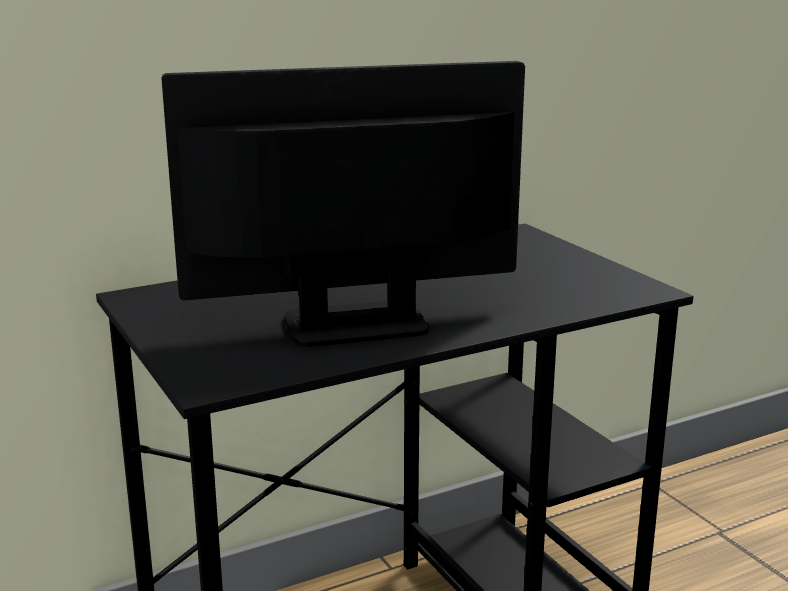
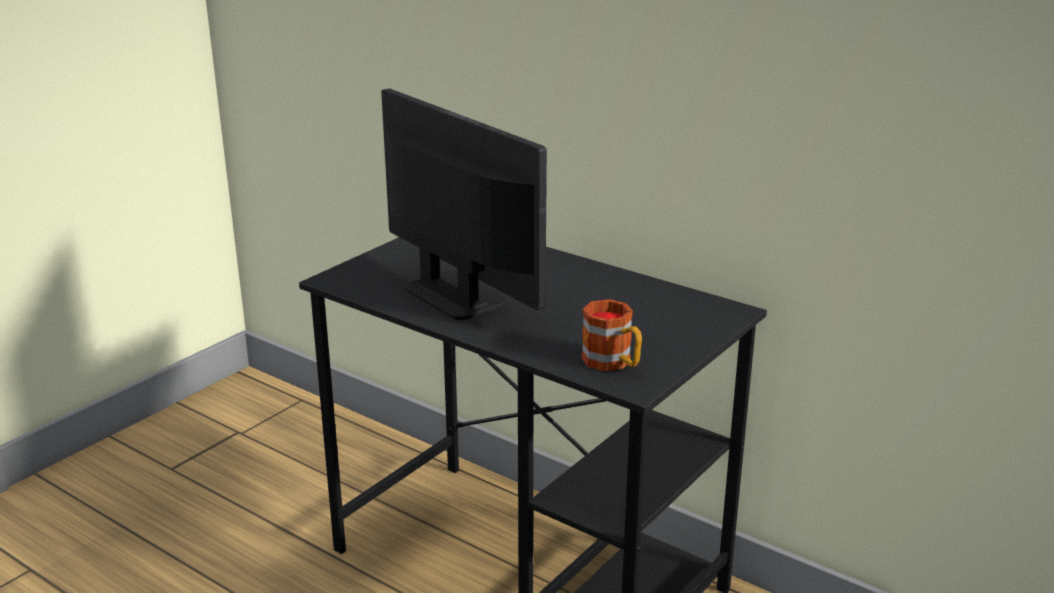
camera: 65 degrees right, 5 degrees up
none -> mug [581,299,642,371]

